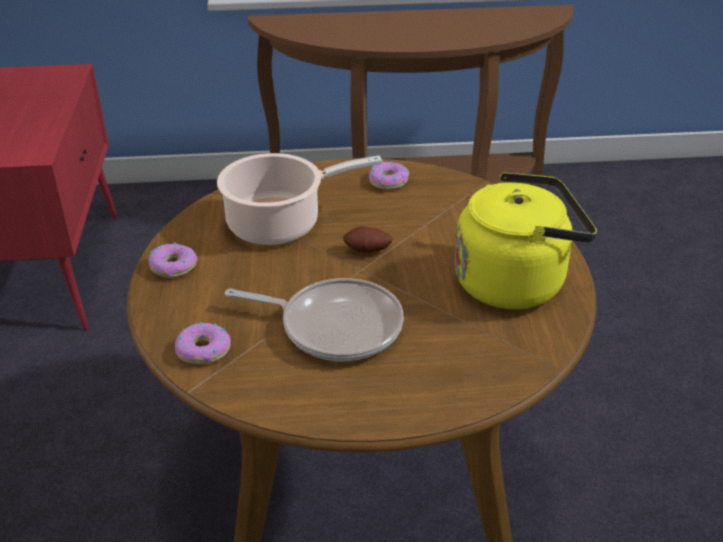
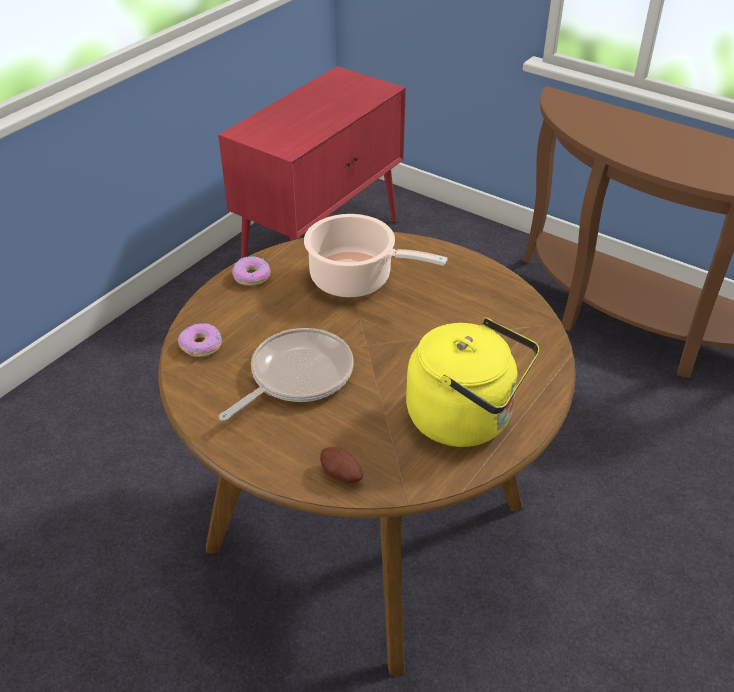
camera: 40 degrees right, 5 degrees up
frying pan [225,278,404,361] -> frying pan turned 105 degrees counterclockwise [219,328,354,421]
potato [343,226,392,253] -> potato moved to [320,447,363,483]
donut [369,161,409,190] -> none

